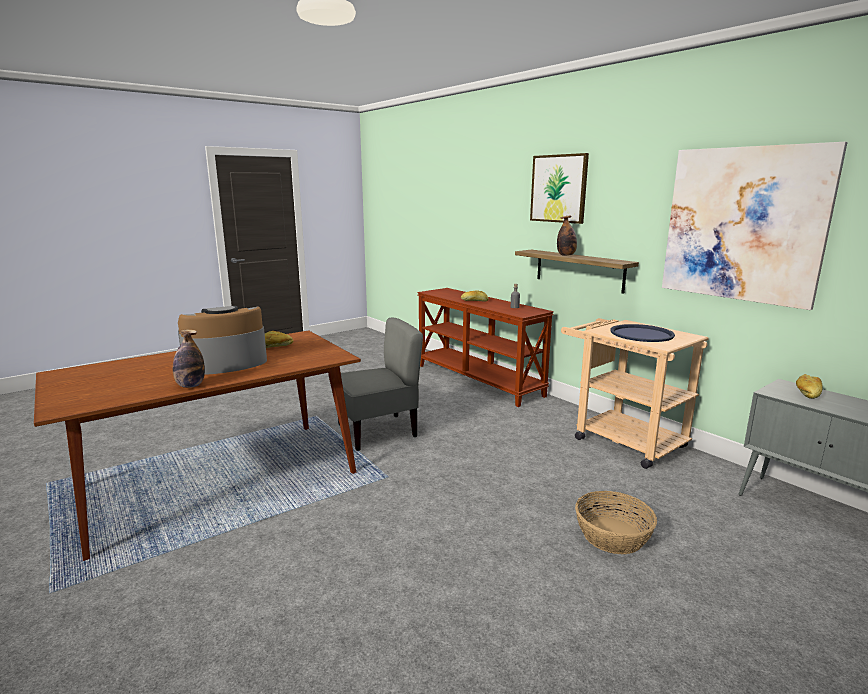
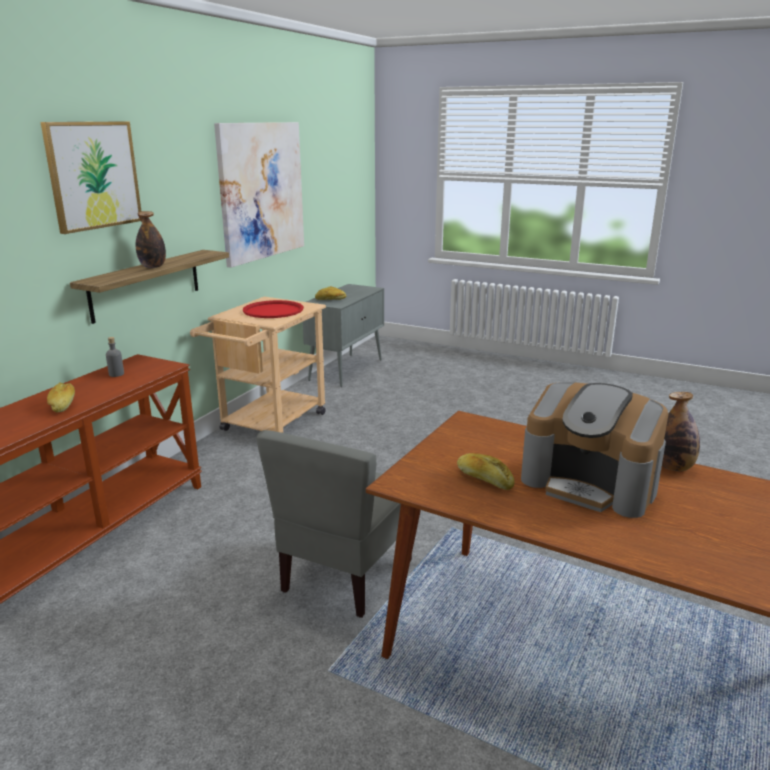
camera: 115 degrees left, 5 degrees up
grey chair [338,318,423,451] -> grey chair turned 105 degrees counterclockwise [256,430,412,618]
basket [575,491,657,554] -> none
blue tray [610,324,675,342] -> red tray [243,300,304,318]

